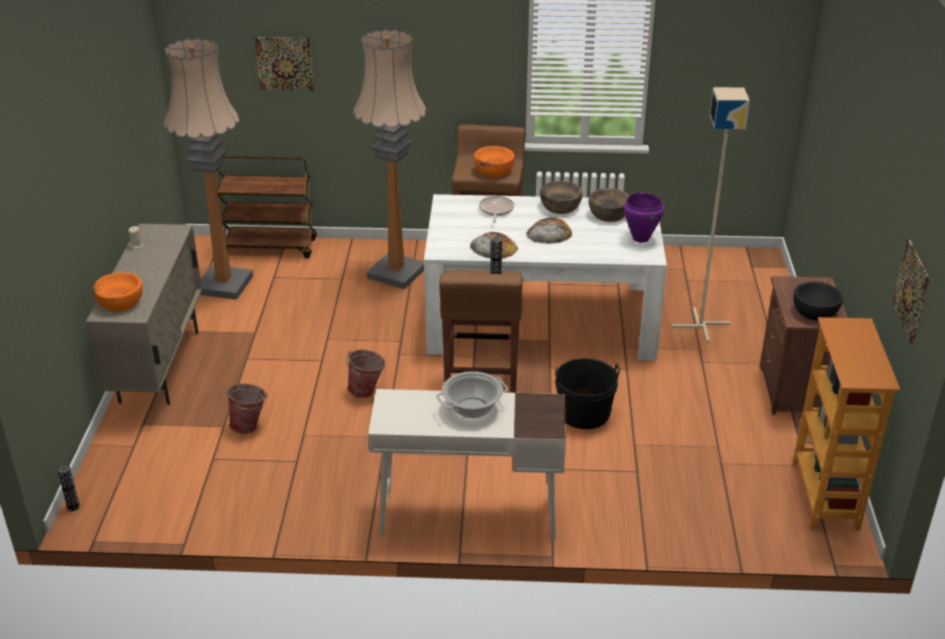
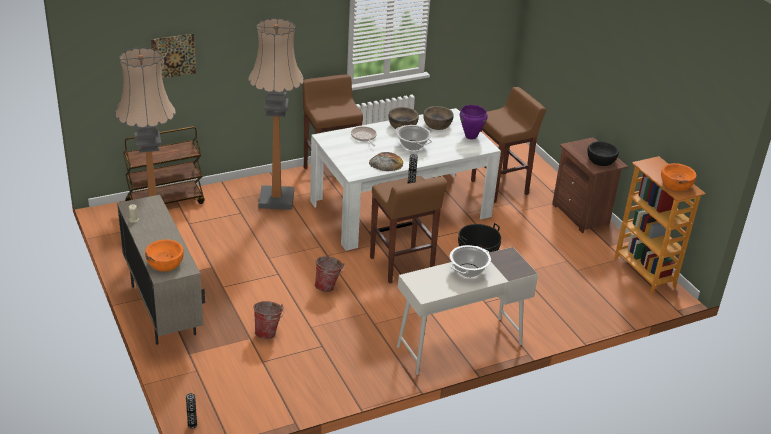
camera: 30 degrees left, 0 degrees up
orange bowl [474,146,515,177] -> orange bowl moved to [661,163,697,191]
bread [526,218,572,244] -> cooking pot [395,125,432,150]
beige floor lamp [672,87,750,343] -> brown stool [471,87,546,203]
picture [893,238,930,344] -> none

